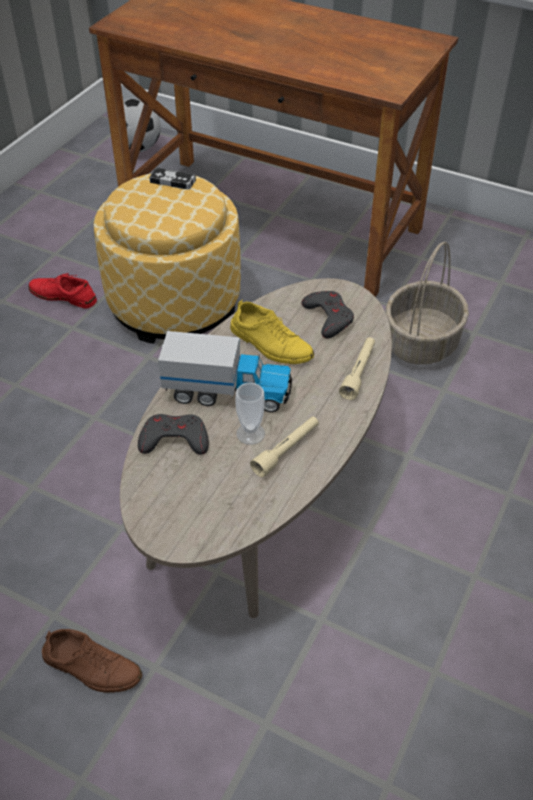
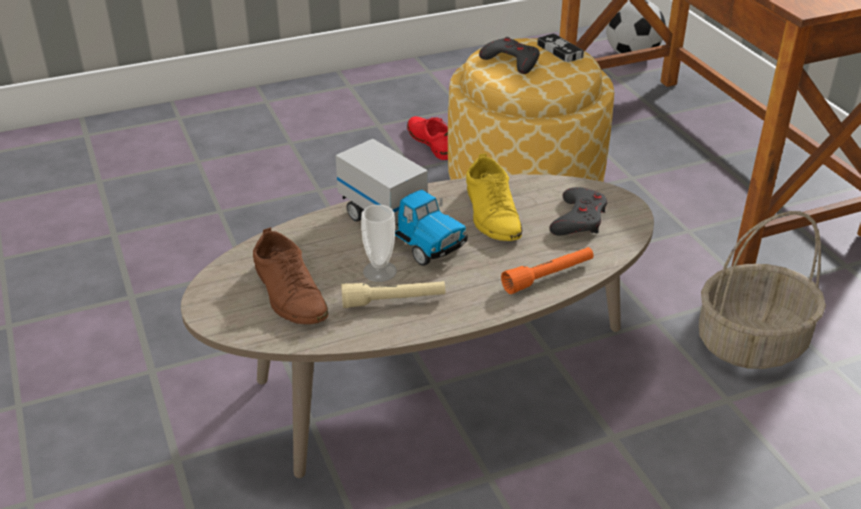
camera: 40 degrees right, 10 degrees down
brown shoe [42,629,142,693] -> brown shoe moved to [253,227,328,324]
grey game controller [138,414,209,455] -> grey game controller moved to [479,37,540,74]
beige flashlight [339,337,375,400] -> orange flashlight [501,247,594,294]

